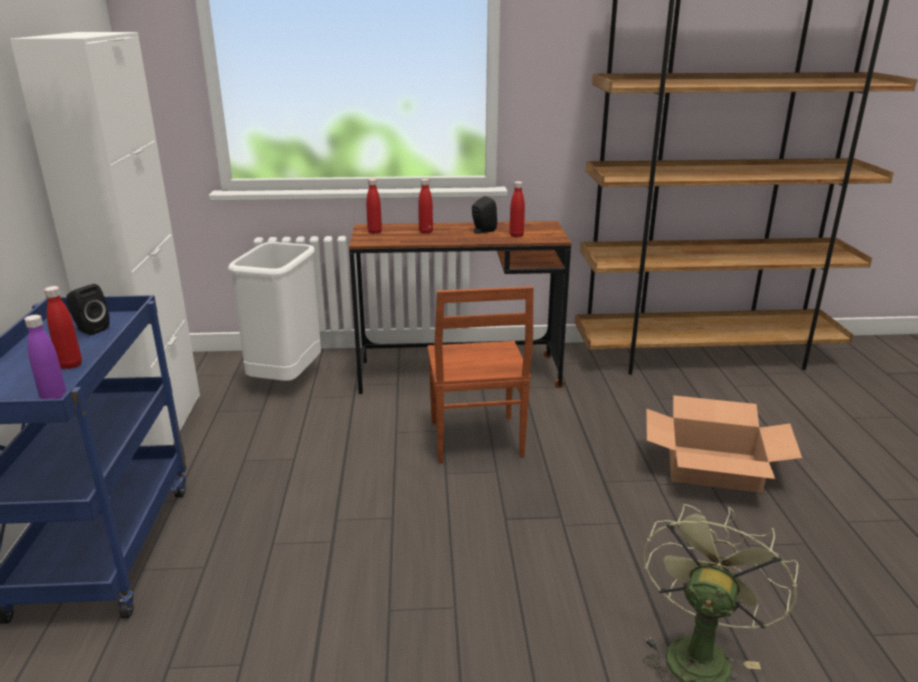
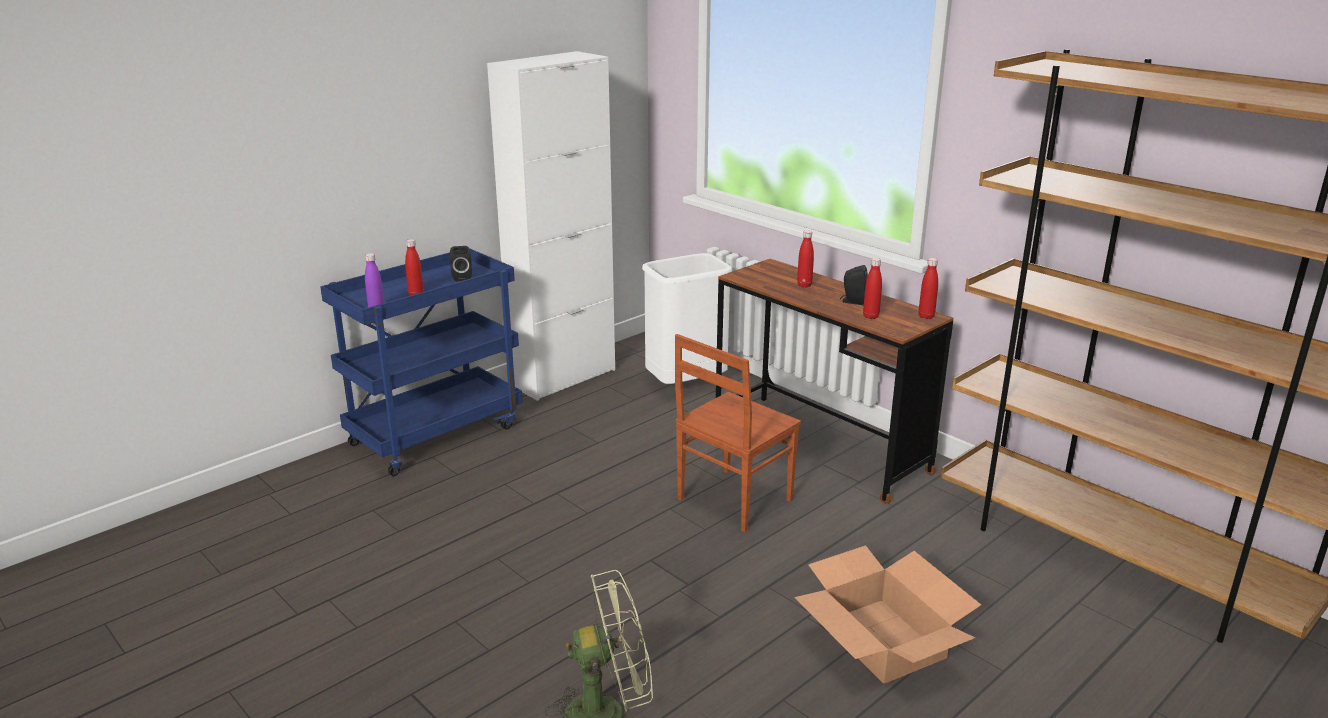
camera: 50 degrees right, 0 degrees up
red bottle [366,179,382,234] -> red bottle moved to [918,258,938,319]

